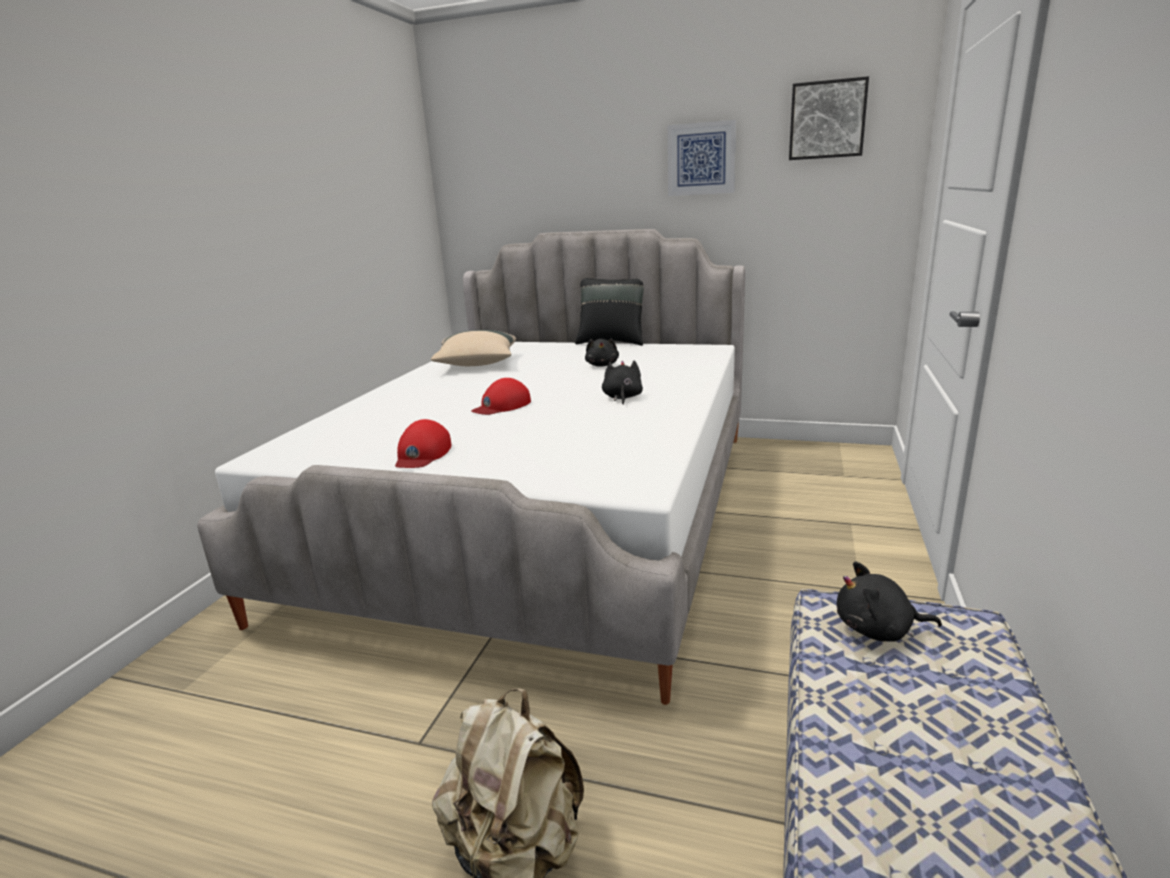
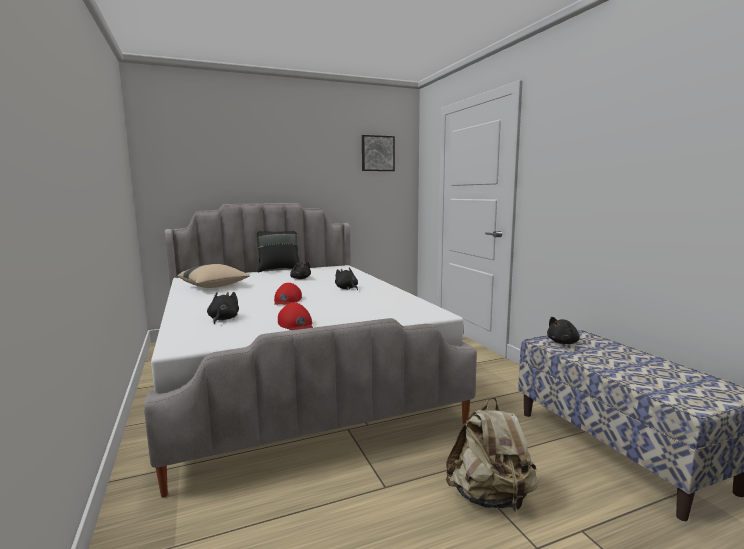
camera: 40 degrees left, 10 degrees down
picture [668,120,736,196] -> none
none -> black plush toy [207,292,239,324]

